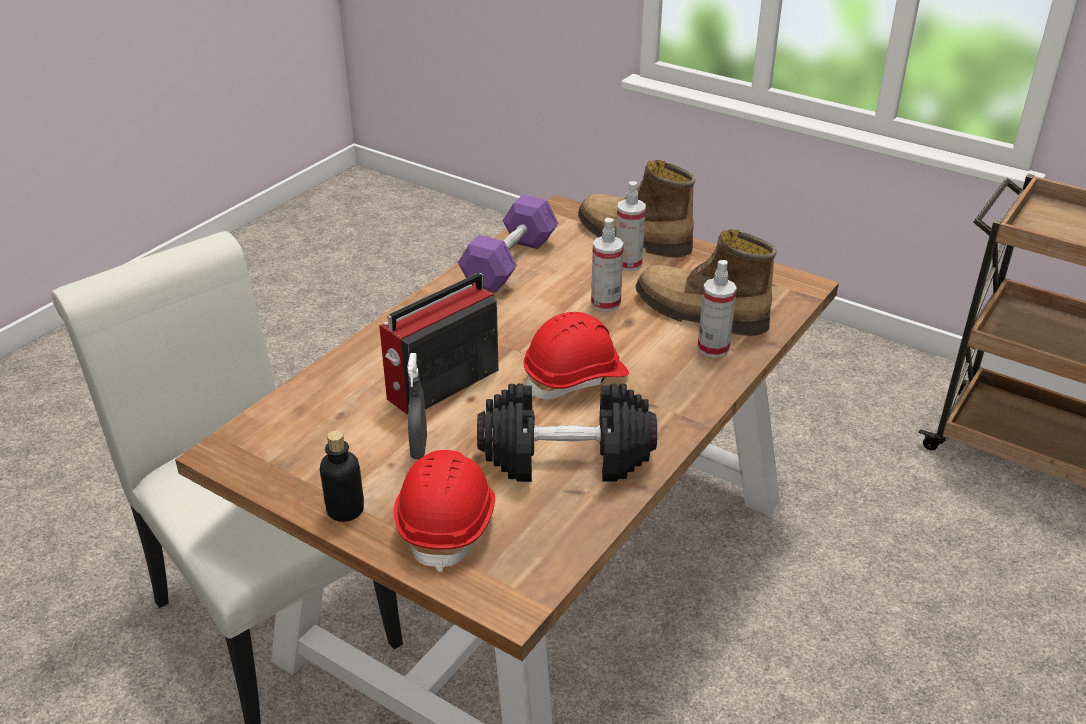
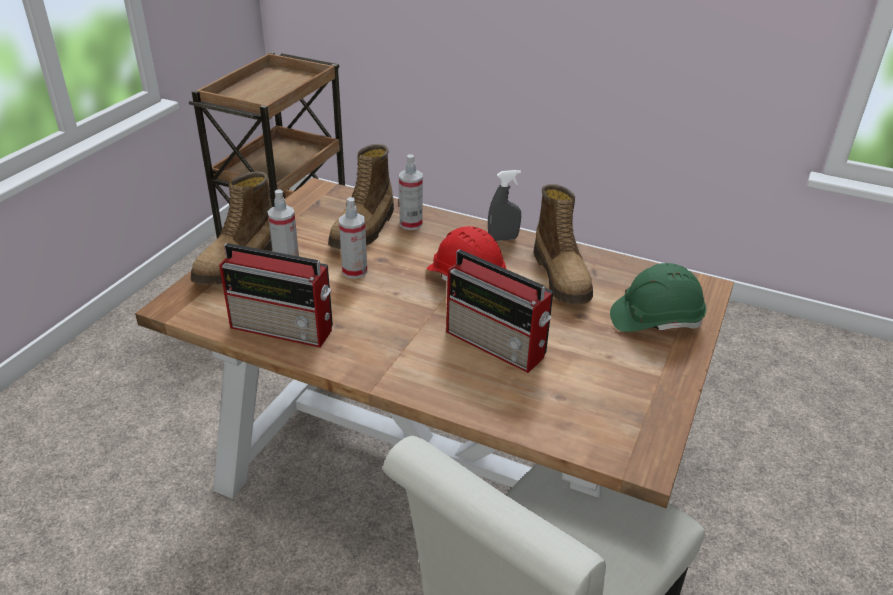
camera: 100 degrees left, 0 degrees up
bottle [320,430,364,522] -> none
red hard hat [394,450,495,572] -> green hard hat [610,263,706,332]
grey spray bottle [407,353,427,459] -> grey spray bottle moved to [488,170,521,241]
purple dumbbell [458,195,558,293] -> radio [219,243,333,348]
black dumbbell [477,384,657,482] -> boot [533,184,593,305]

